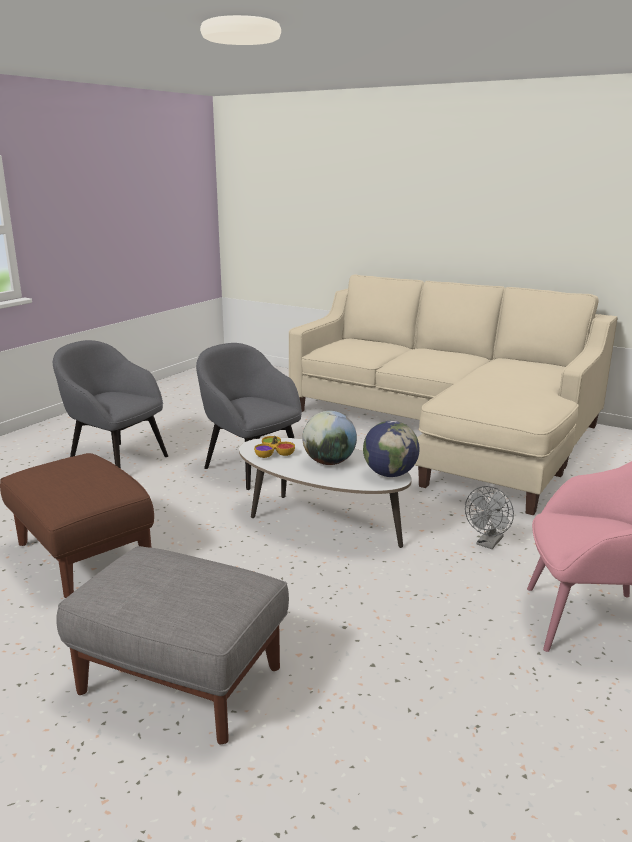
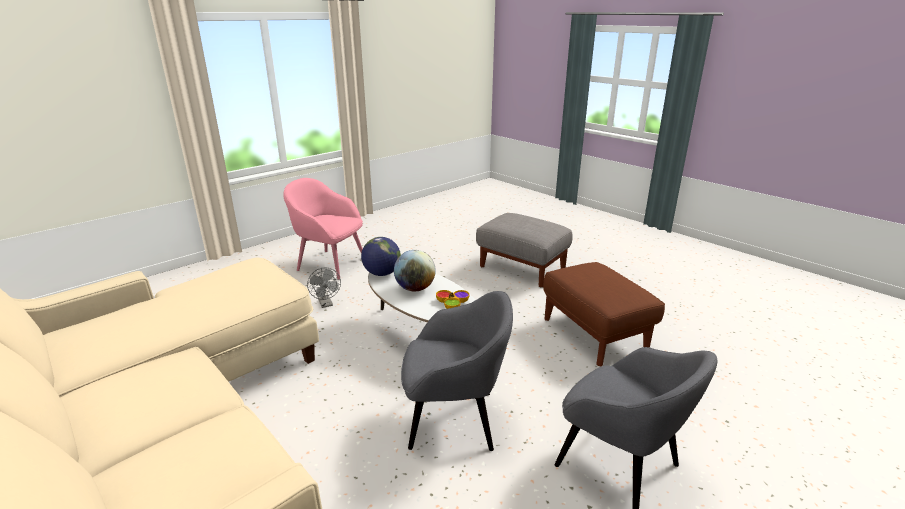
camera: 165 degrees left, 5 degrees up
grey armchair [196,343,302,490] -> grey armchair turned 60 degrees counterclockwise [401,291,513,451]
grey fan [465,486,514,549] -> grey fan turned 105 degrees clockwise [307,268,341,308]

